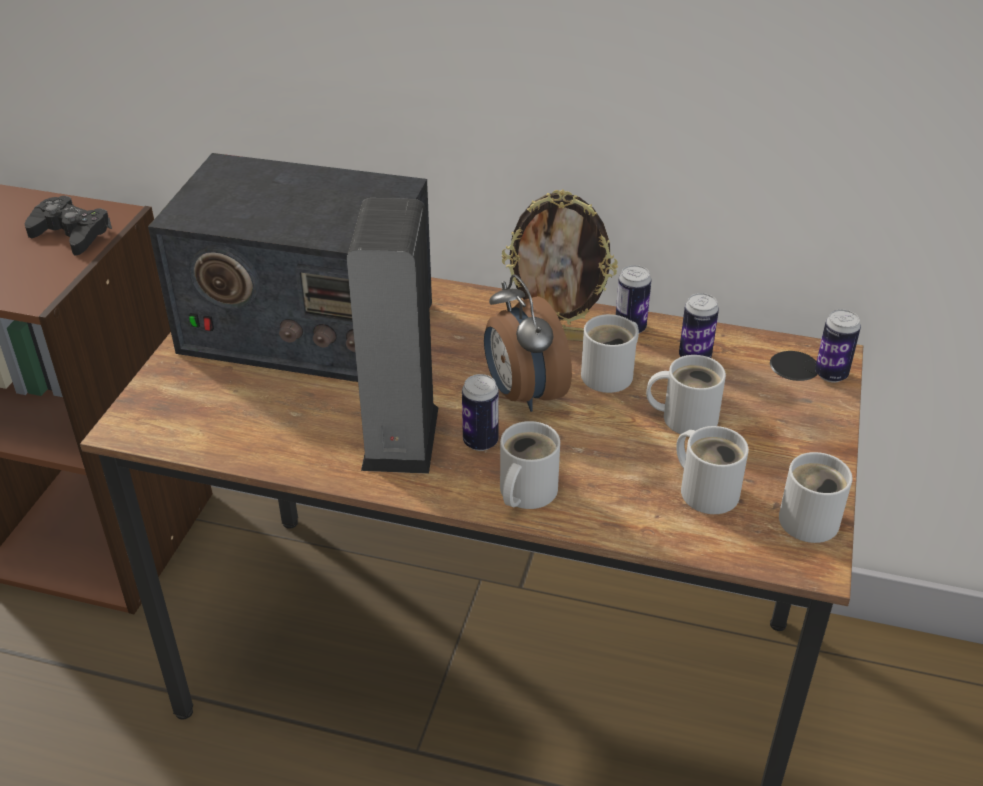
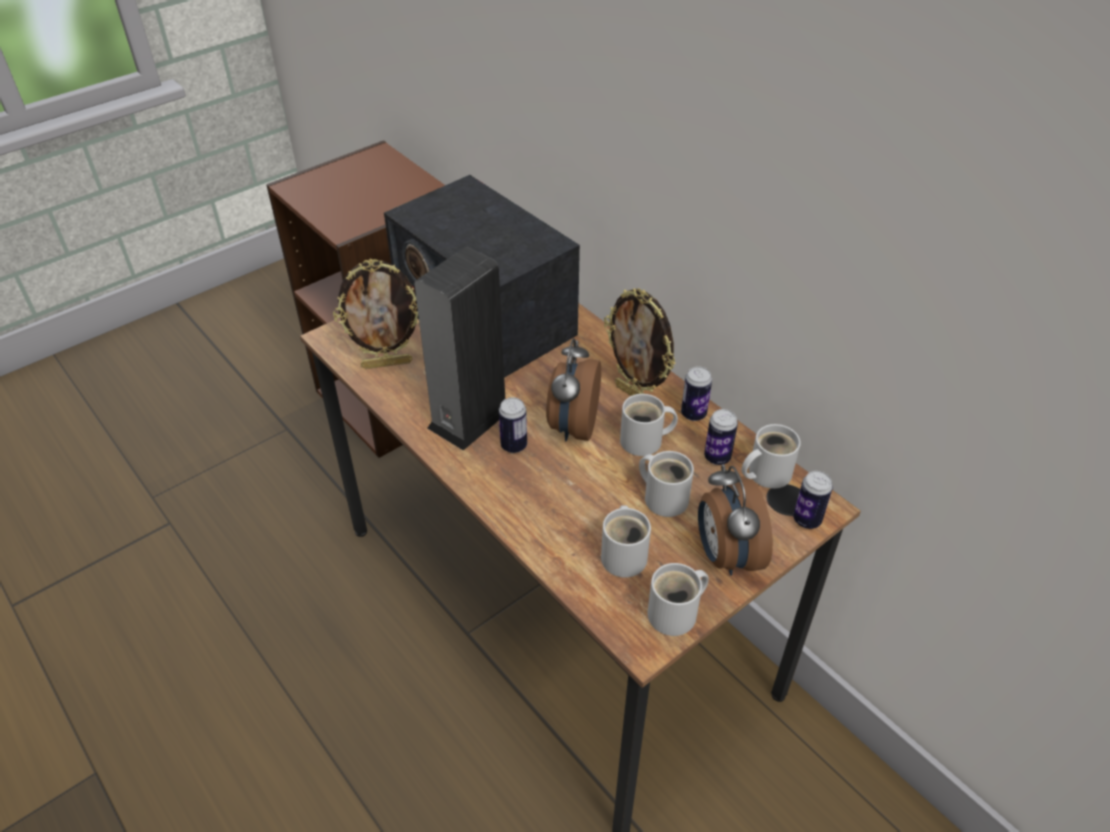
camera: 35 degrees right, 5 degrees up
black game controller [25,196,112,256] -> none
white mug [500,421,560,509] -> white mug moved to [742,424,801,489]
none -> picture frame [333,259,418,369]
none -> alarm clock [698,464,773,576]

